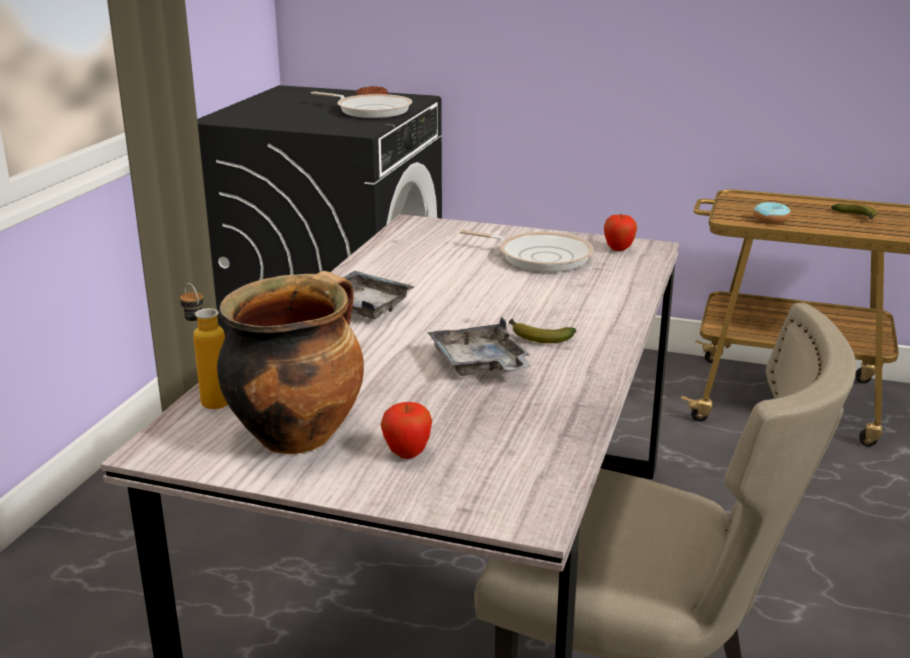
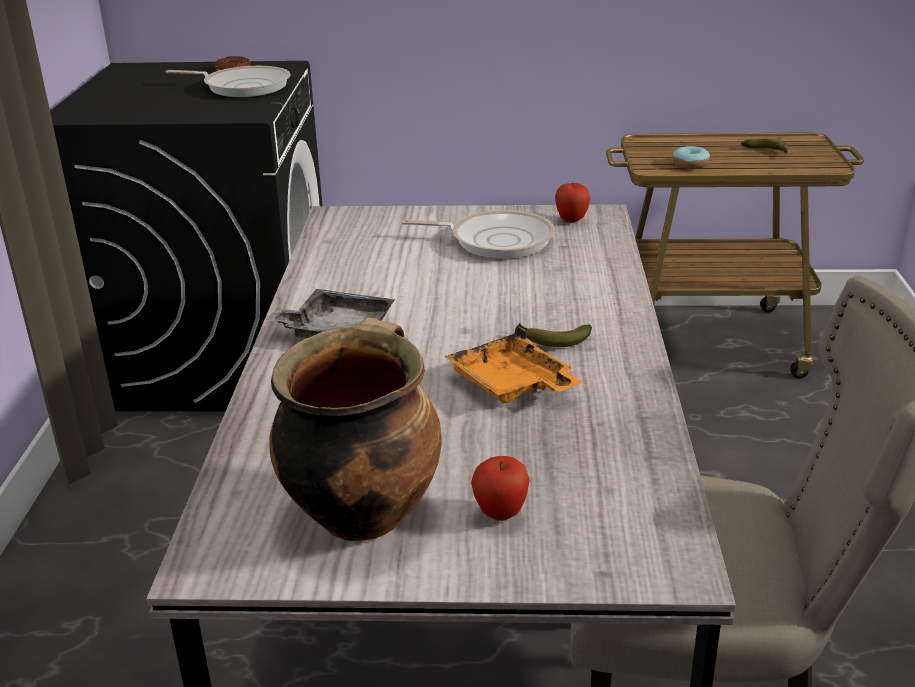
camera: 15 degrees left, 5 degrees up
bottle [180,283,228,409] -> none
grey tray [427,317,532,376] -> orange tray [444,326,582,403]

